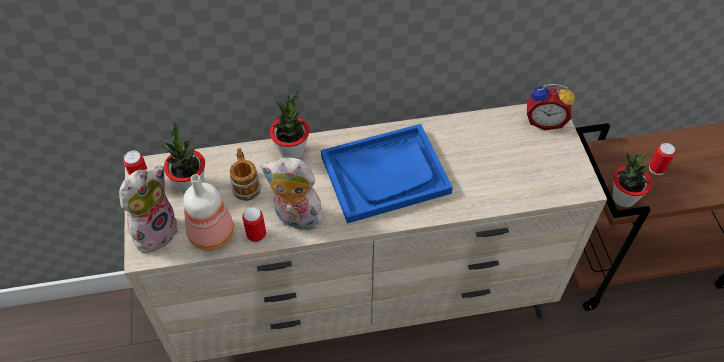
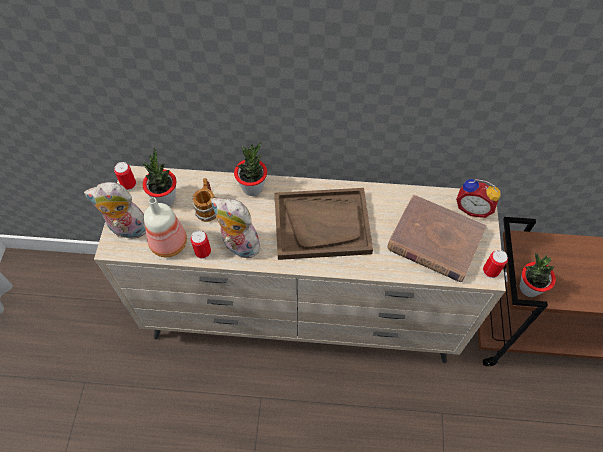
camera: 15 degrees right, 5 degrees up
plush toy [119,166,178,253] -> plush toy turned 135 degrees counterclockwise [84,182,146,240]
blue tray [321,124,453,224] -> brown tray [274,188,373,260]
can [649,143,675,175] -> can moved to [483,250,508,278]
none -> brown book [387,195,487,282]

